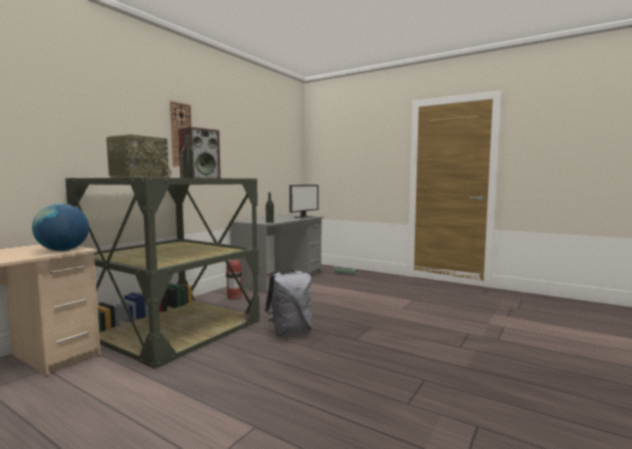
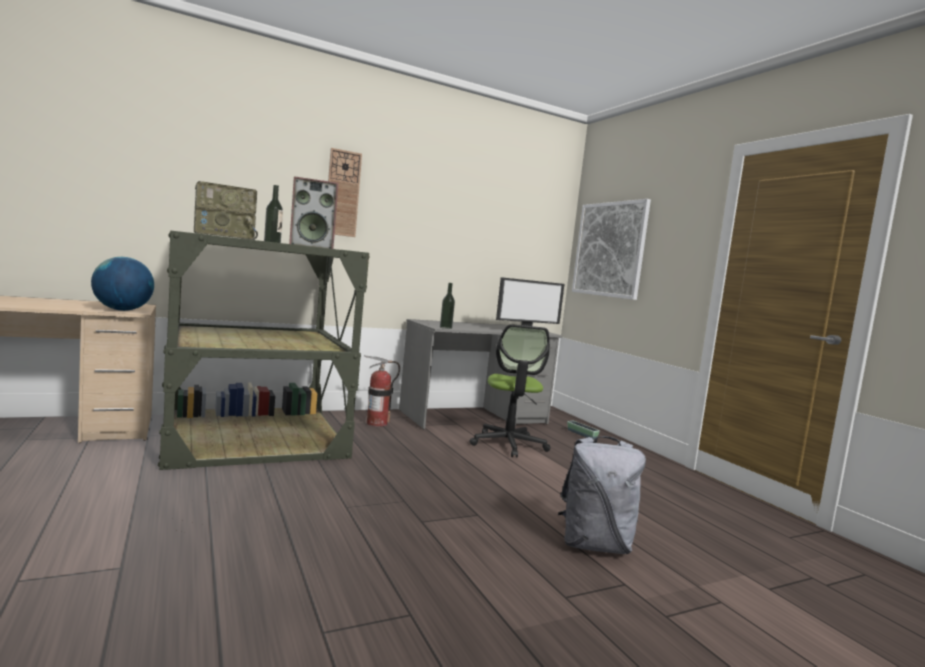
camera: 30 degrees right, 0 degrees up
grey backpack [265,269,312,336] -> grey backpack moved to [558,436,646,554]
none -> office chair [470,324,551,458]
none -> picture [572,199,651,300]

